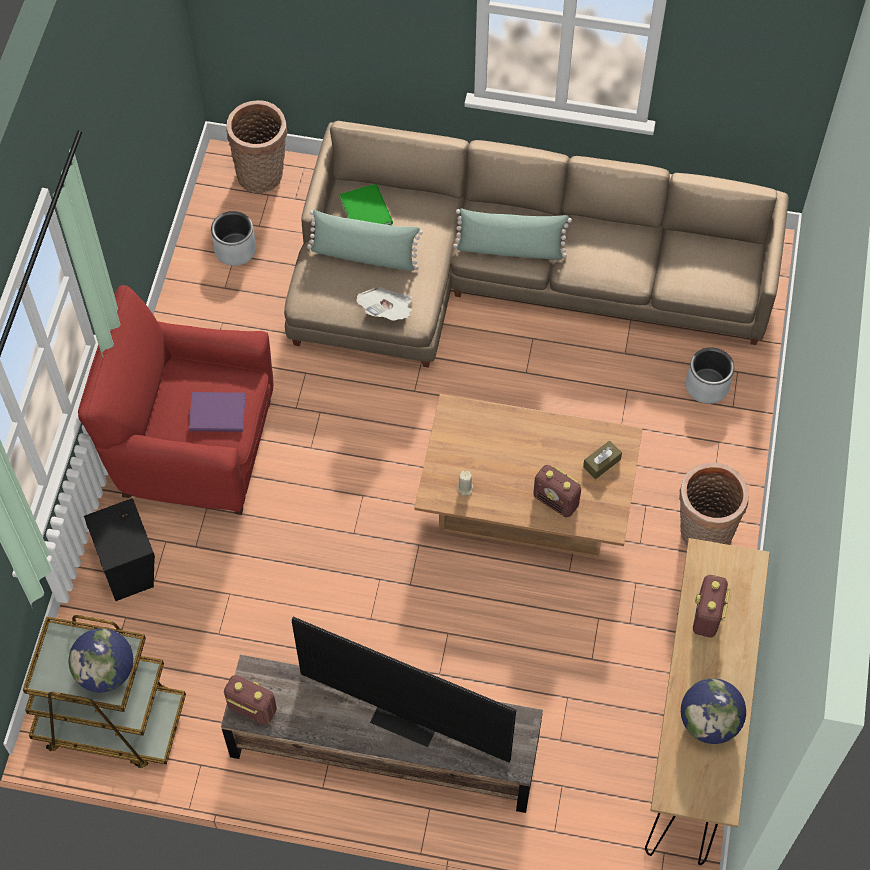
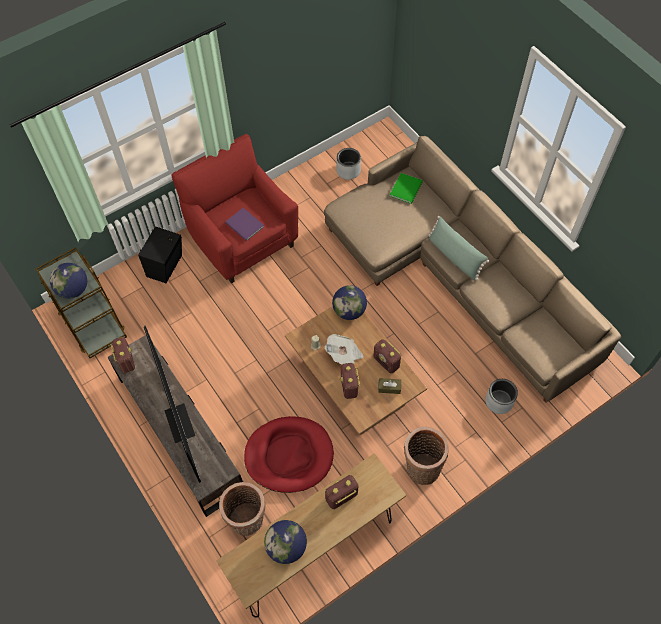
camera: 45 degrees right, 0 degrees up
basket [226,100,287,193] -> basket moved to [219,482,266,536]
green pillow [307,210,423,271] -> none
newspaper [357,287,413,321] -> newspaper moved to [324,334,364,364]
none -> red dog bed [244,416,334,493]
none -> globe [332,285,367,320]
none -> radio [373,339,402,374]

